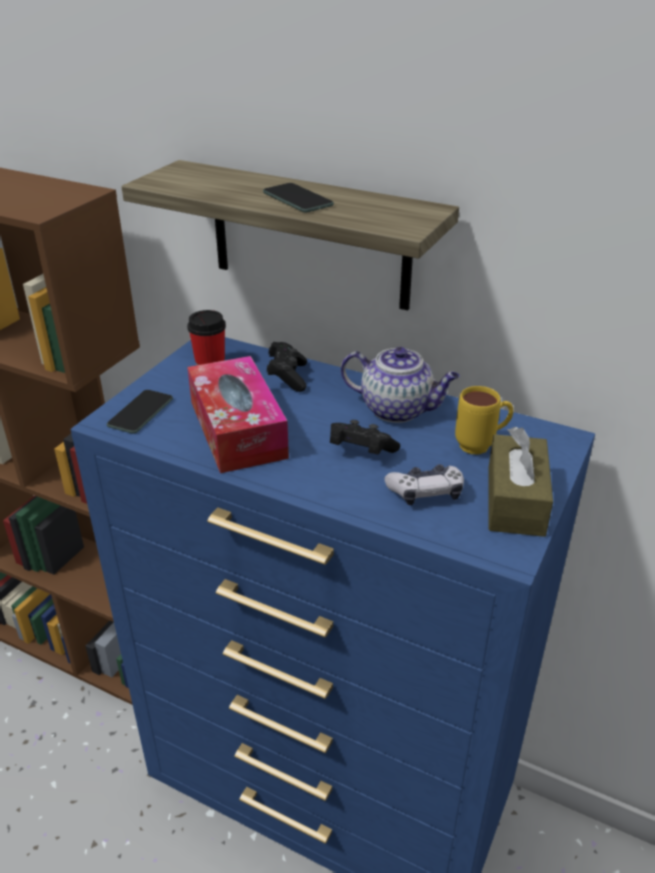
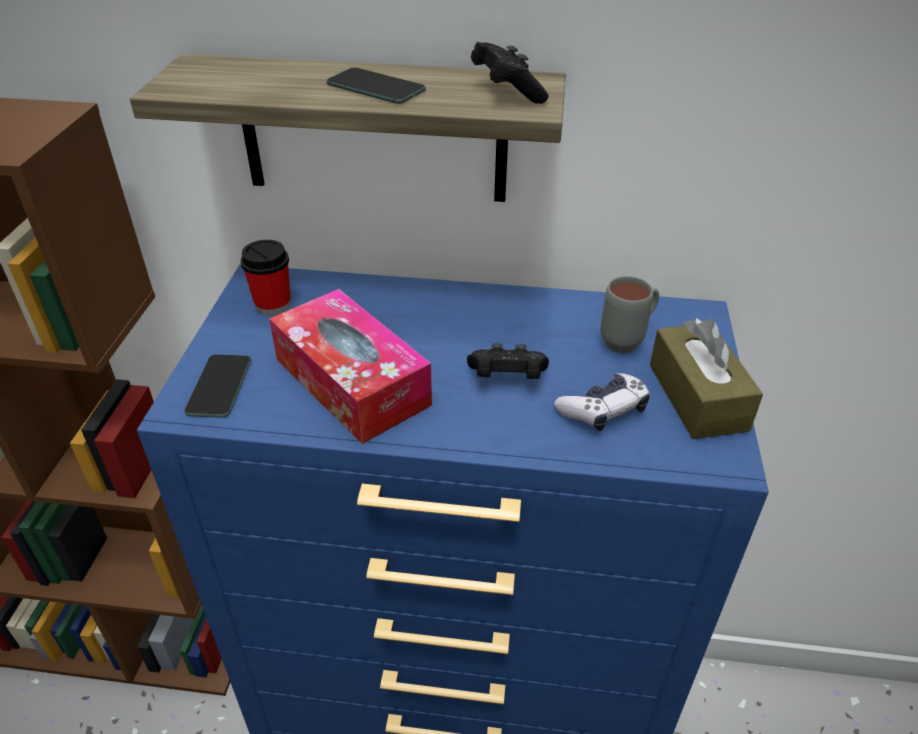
camera: 20 degrees left, 5 degrees up
black game controller [267,342,307,392] -> black game controller moved to [471,42,549,104]
teapot [341,347,460,423] -> none
yellow mug [455,386,513,455] -> grey mug [600,276,659,353]

